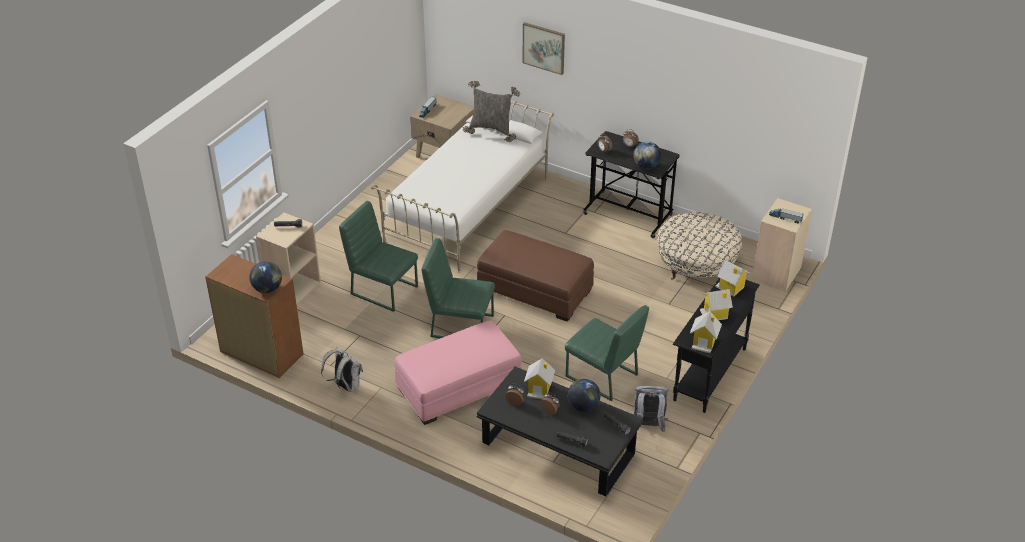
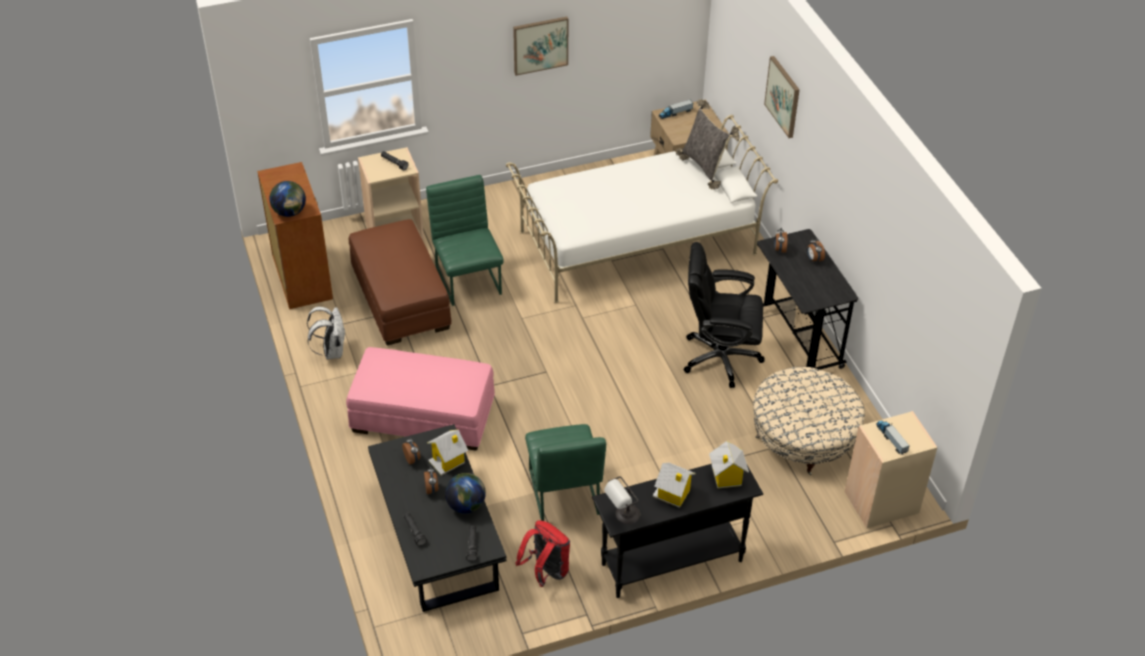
camera: 40 degrees right, 5 degrees up
green chair [421,238,495,338] -> none
brown ottoman [477,230,594,322] -> brown ottoman moved to [349,219,451,346]
globe [633,141,661,169] -> none
grey backpack [633,386,668,432] -> red backpack [515,520,570,587]
toy house [690,312,722,353] -> table lamp [604,477,640,524]
none -> picture [513,17,569,76]
none -> black office chair [683,242,765,388]

